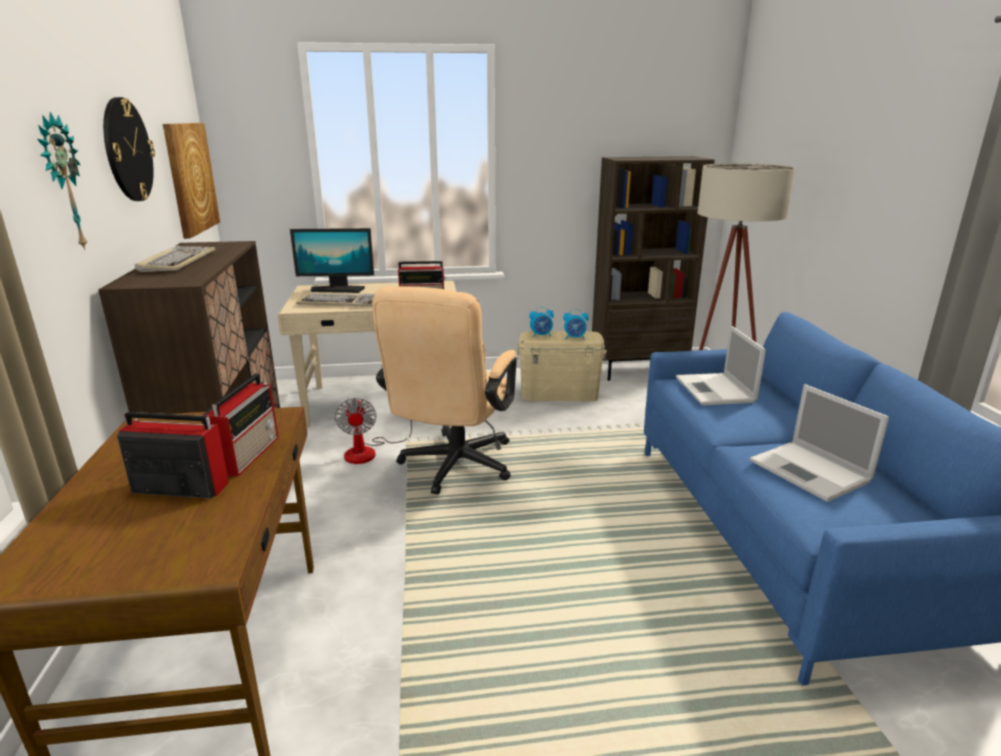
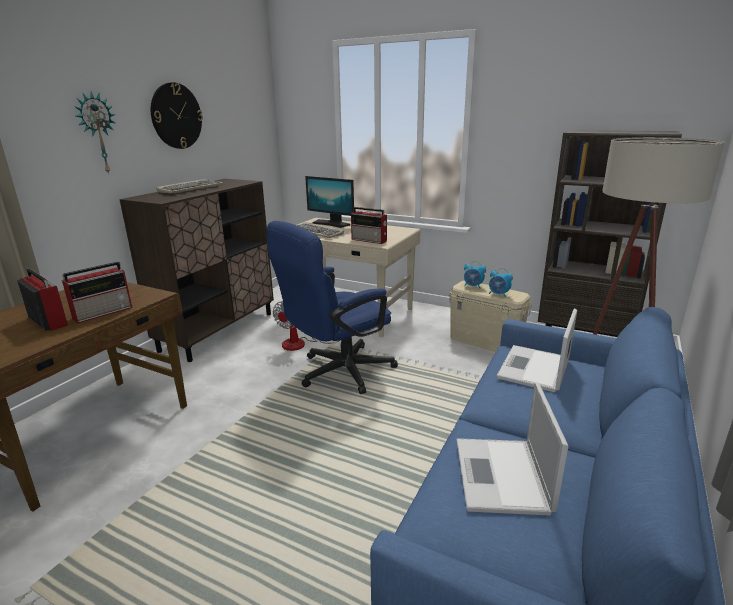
camera: 35 degrees right, 0 degrees up
picture [163,123,220,239] -> none
beige office chair [372,286,517,495] -> blue office chair [266,221,398,394]

